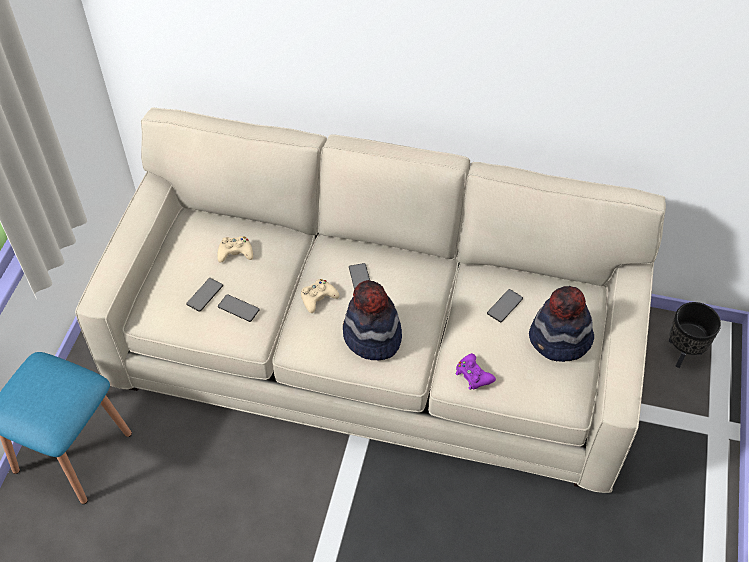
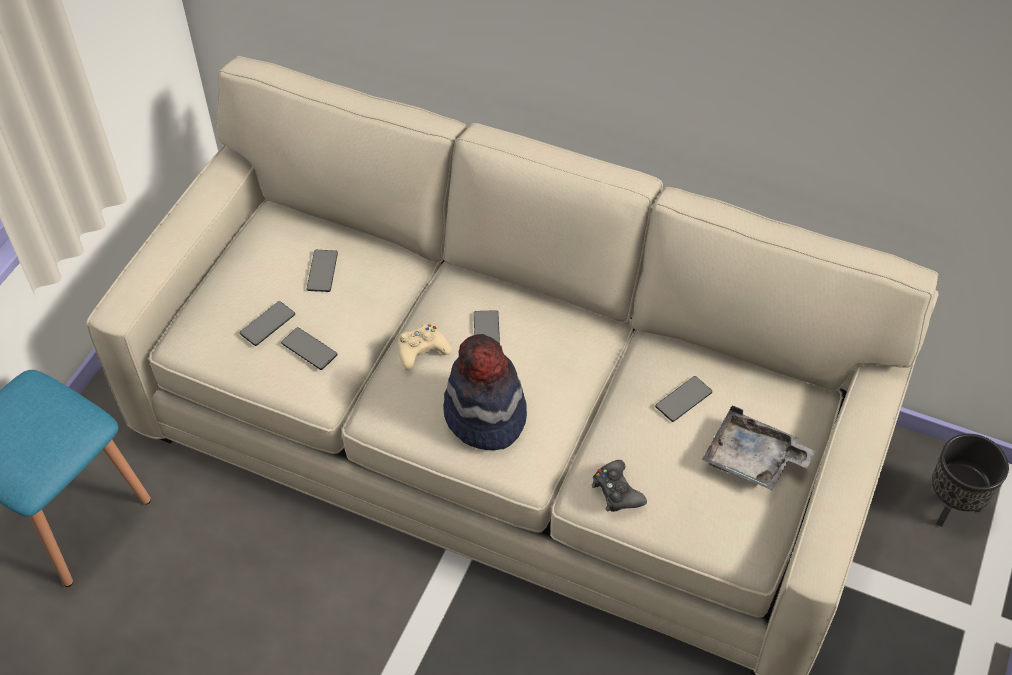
camera: 10 degrees right, 0 degrees up
beige game controller [217,236,253,263] -> phone [307,250,338,292]
purple game controller [456,353,496,390] -> black game controller [592,460,647,512]
hat [529,286,594,362] -> grey tray [702,405,815,491]

